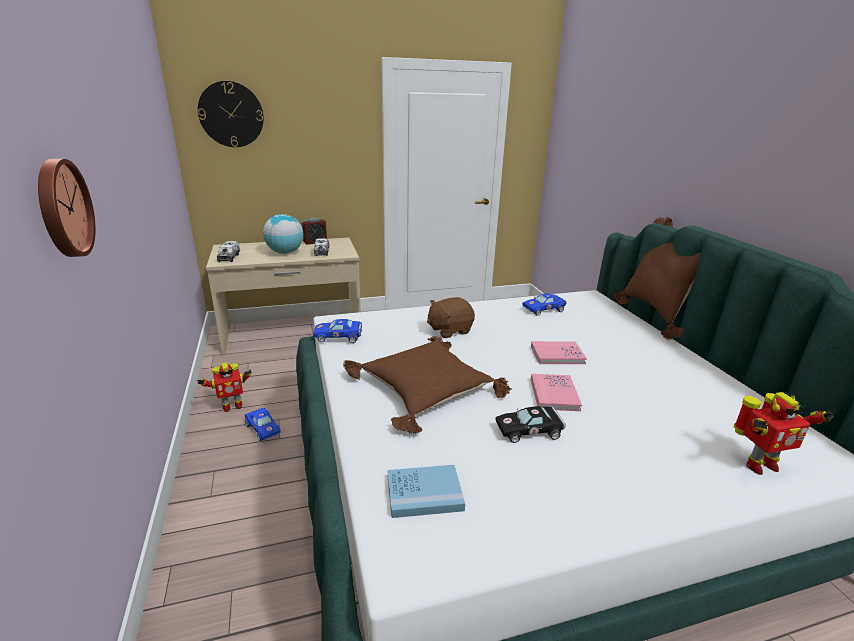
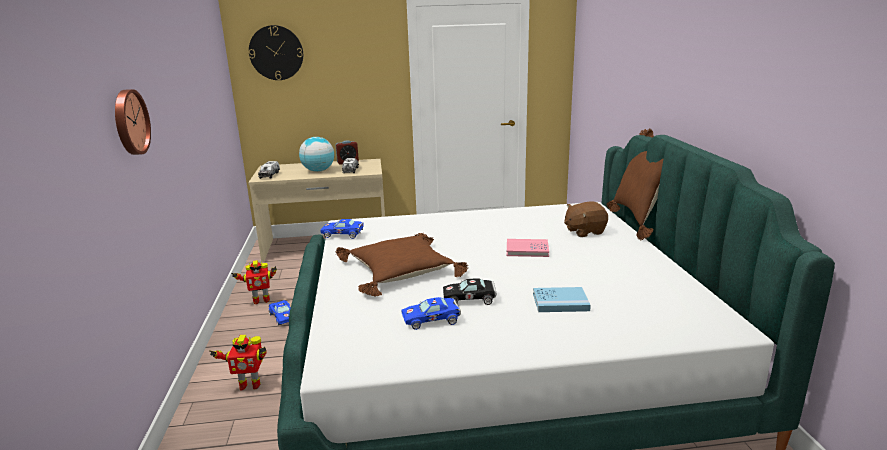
camera: 10 degrees right, 5 degrees down
blue book [388,465,465,518] -> blue book moved to [533,287,591,312]
brown plush toy [427,297,475,338] -> brown plush toy moved to [564,202,608,237]
blue toy car [522,293,567,316] -> blue toy car moved to [401,297,461,330]
pink book [530,374,582,411] -> none
toy robot [734,392,835,475] -> toy robot moved to [209,335,267,391]

